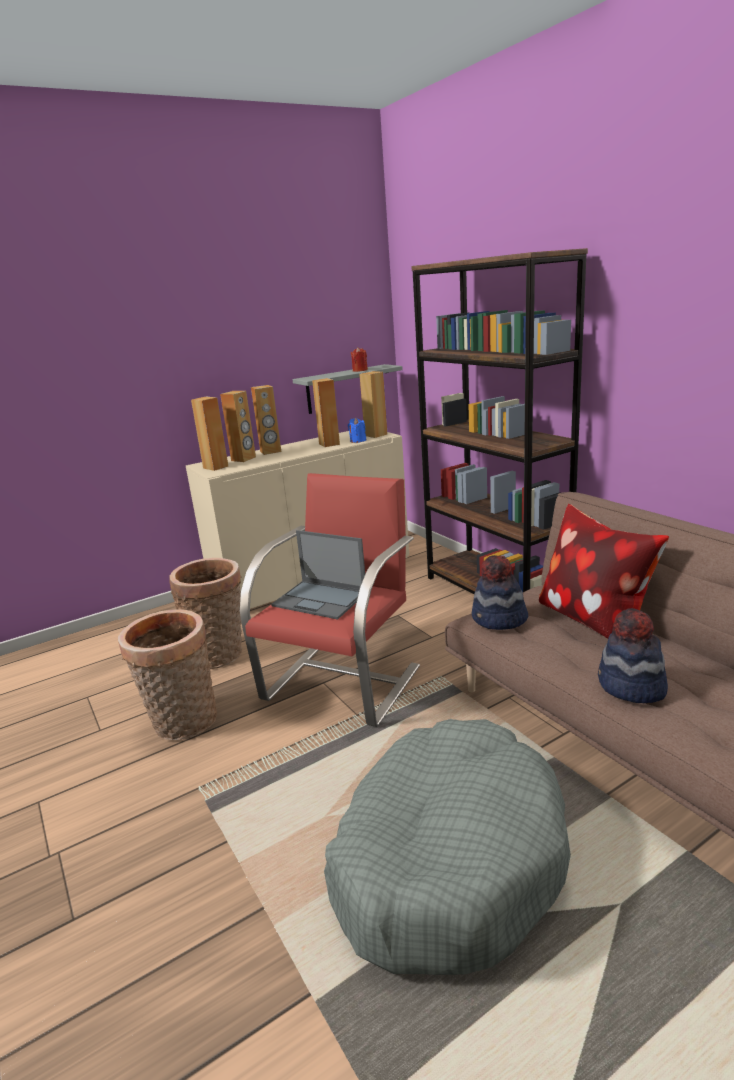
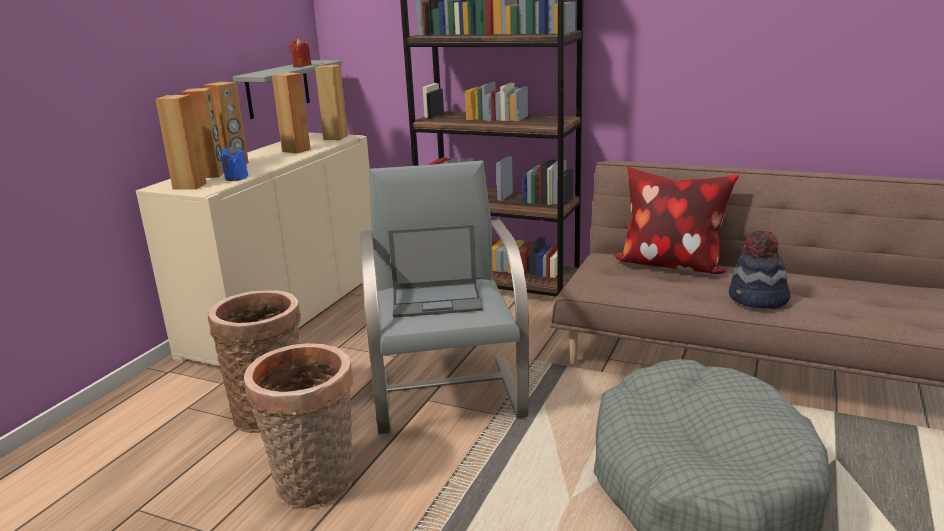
camera: 35 degrees left, 0 degrees up
red armchair [240,473,420,727] -> grey armchair [361,160,529,435]
blue candle [348,418,366,443] -> blue candle moved to [221,147,248,181]
hat [472,555,528,630] -> none

